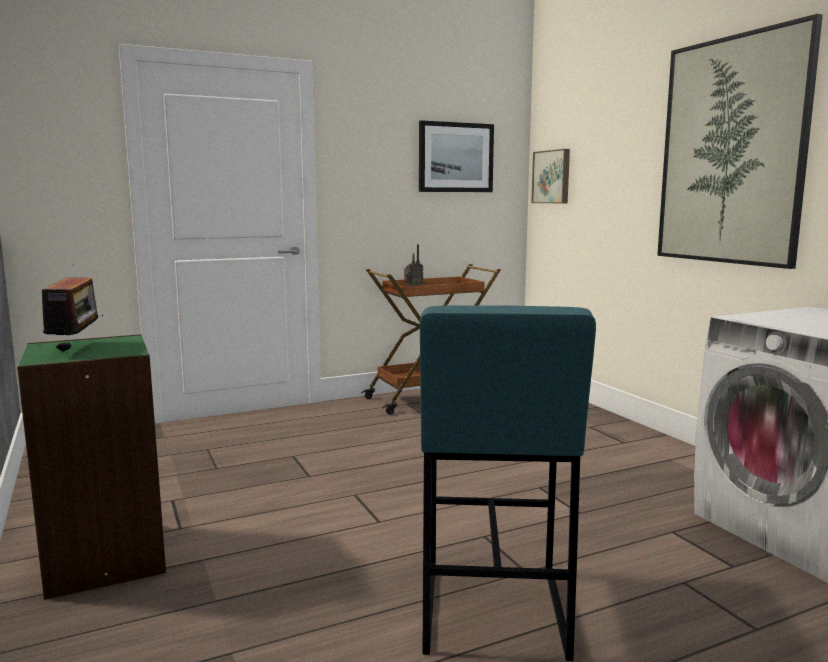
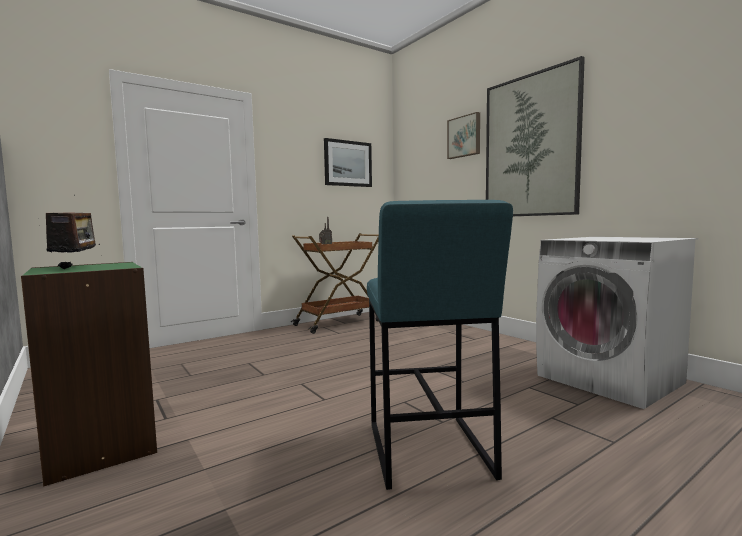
camera: 10 degrees left, 5 degrees down
picture [531,149,570,203] -> picture moved to [447,112,480,159]

